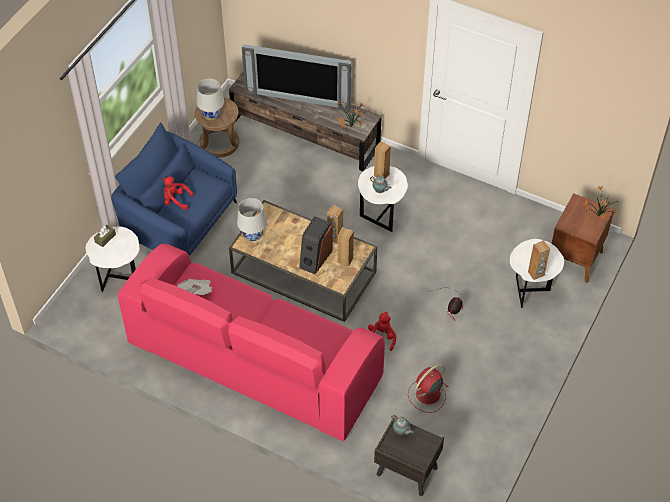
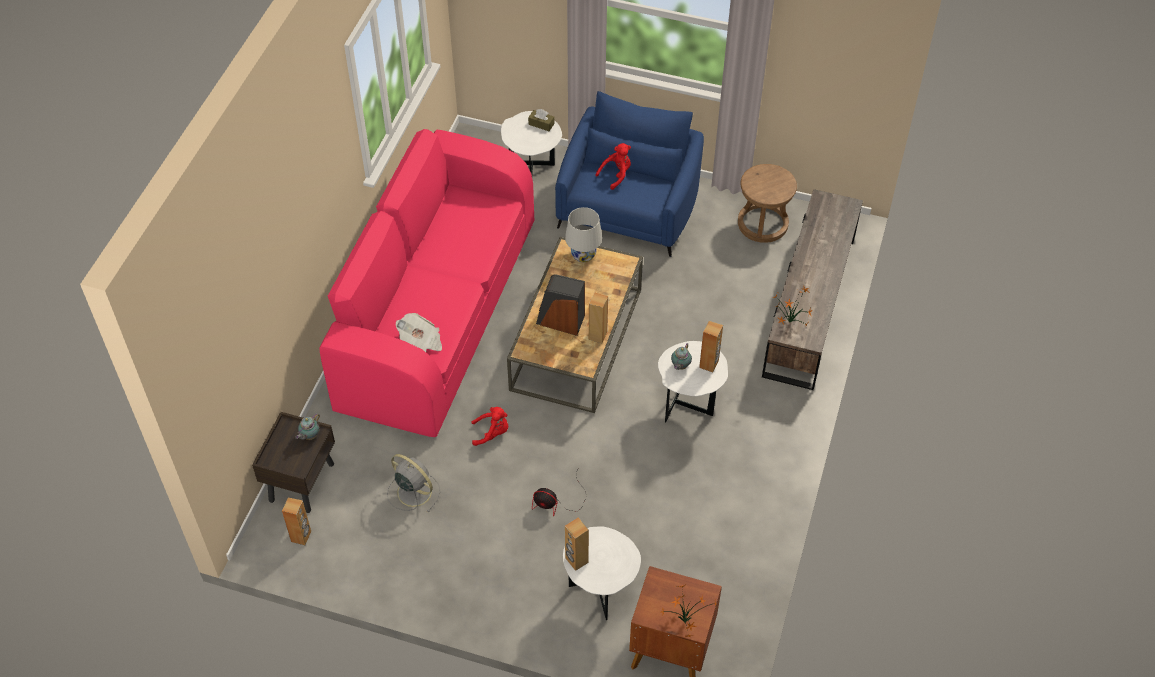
camera: 80 degrees right, 0 degrees up
red plush toy [163,176,193,210] -> red plush toy turned 45 degrees clockwise [595,143,631,190]
newspaper [177,279,212,295] -> newspaper moved to [396,313,442,352]
white table lamp [196,79,224,121] -> none
television [242,44,352,110] -> none
brown speaker [337,227,354,267] -> brown speaker moved to [282,498,311,545]
red fan [408,364,448,413] -> grey fan [387,454,440,512]

